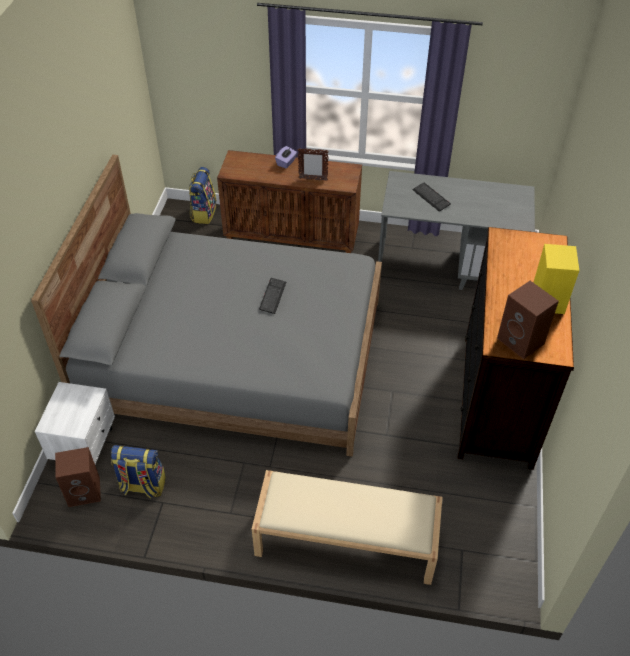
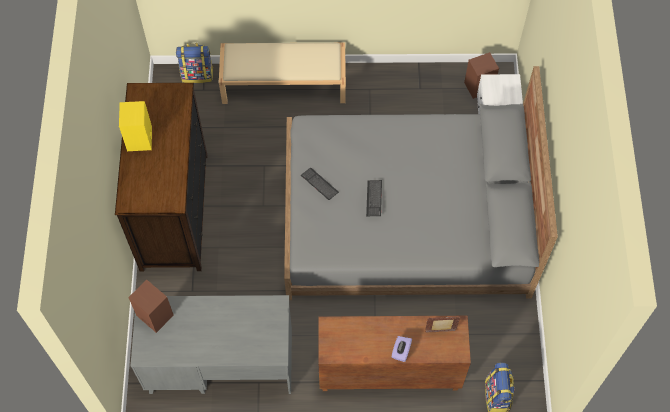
camera: 170 degrees right, 15 degrees up
backpack [111,445,166,499] -> backpack moved to [176,43,213,83]
picture frame [298,148,329,181] -> picture frame moved to [425,316,461,333]
keyboard [412,183,451,212] -> keyboard moved to [301,168,339,200]
brown speaker [497,281,559,359] -> brown speaker moved to [128,279,174,333]

